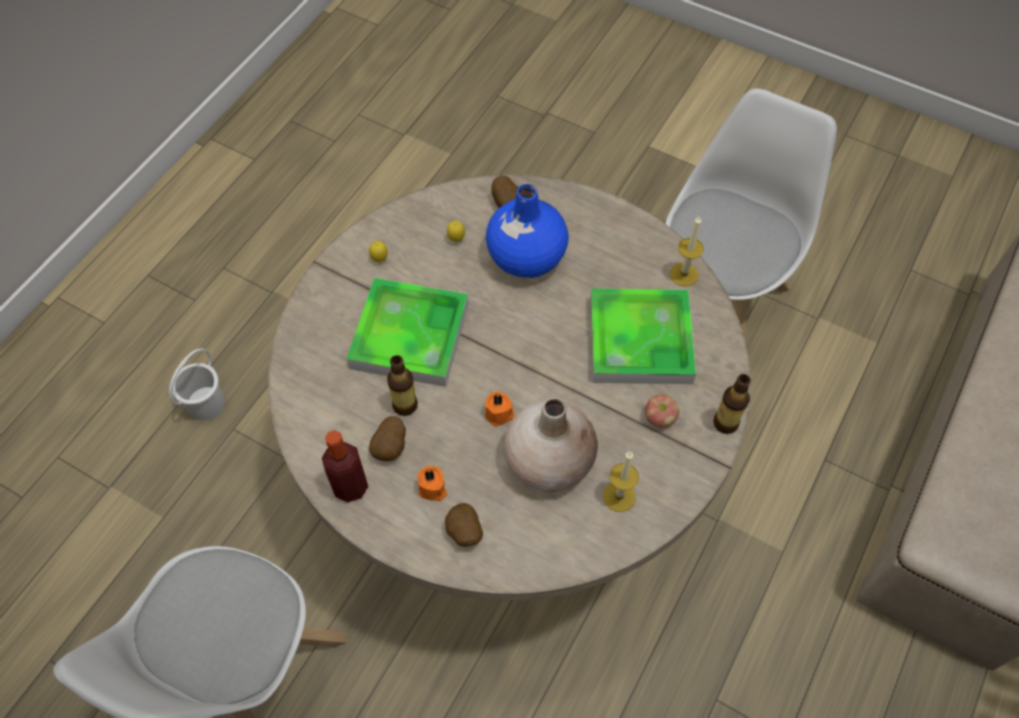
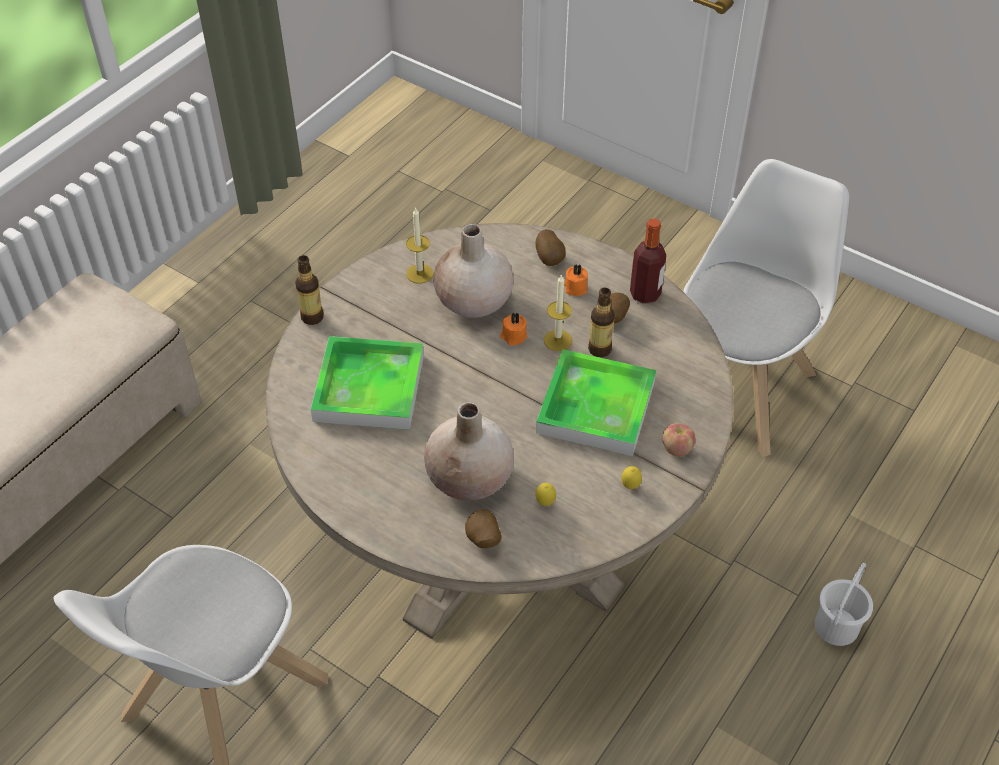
camera: 175 degrees left, 10 degrees down
blue vase [486,184,569,278] -> beige vase [424,402,514,501]
apple [645,395,679,428] -> apple moved to [662,423,695,456]
candle [670,216,704,287] -> candle moved to [544,275,572,351]

